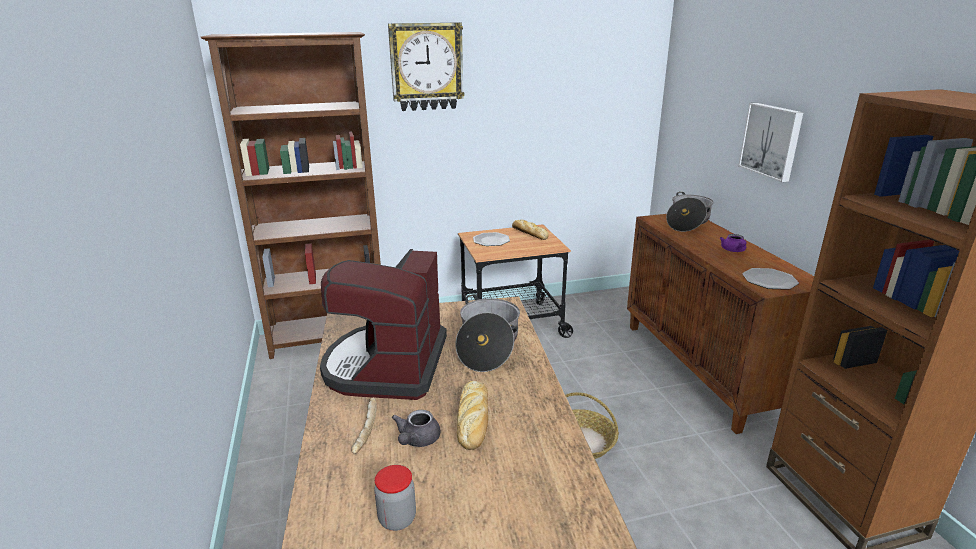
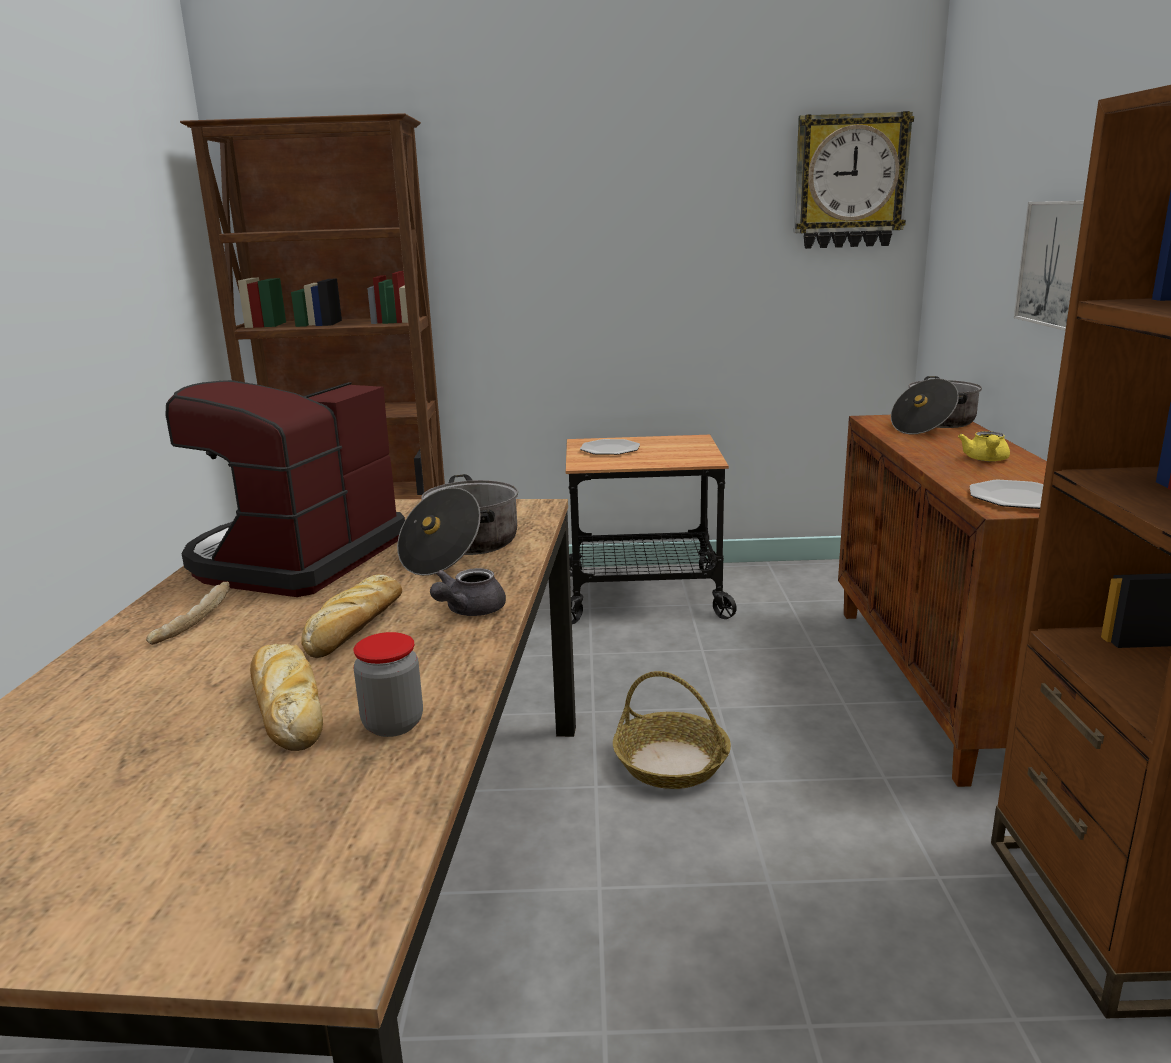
camera: 15 degrees right, 5 degrees down
jar [374,465,416,531] -> jar moved to [354,632,423,737]
wall clock [388,22,464,111] -> wall clock moved to [794,111,914,249]
grey teapot [392,410,441,447] -> grey teapot moved to [430,568,506,616]
bread [512,220,549,240] -> bread moved to [250,644,323,751]
purple teapot [720,234,747,252] -> yellow teapot [958,431,1010,462]

